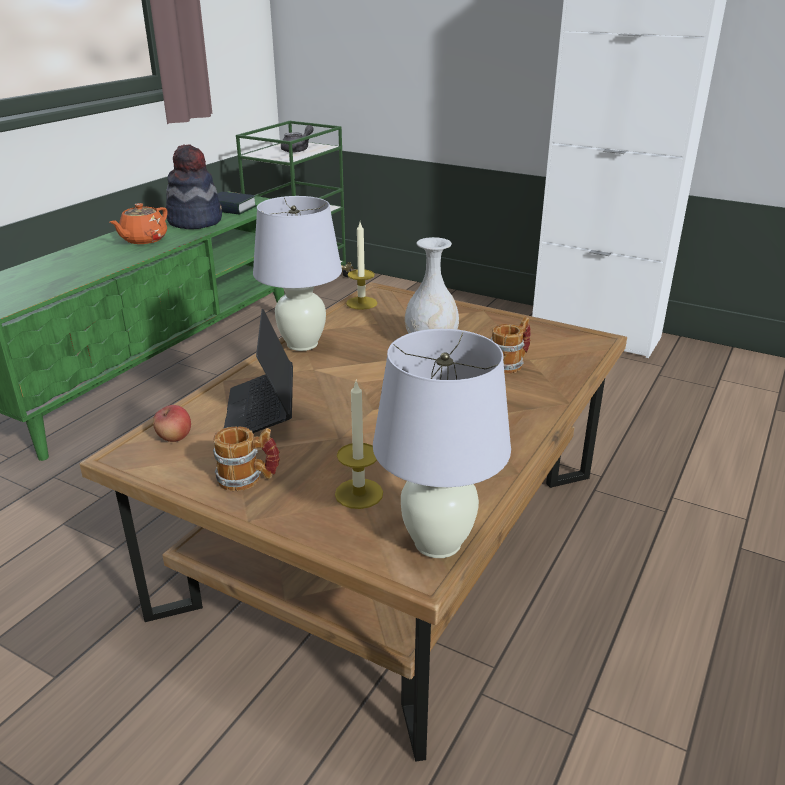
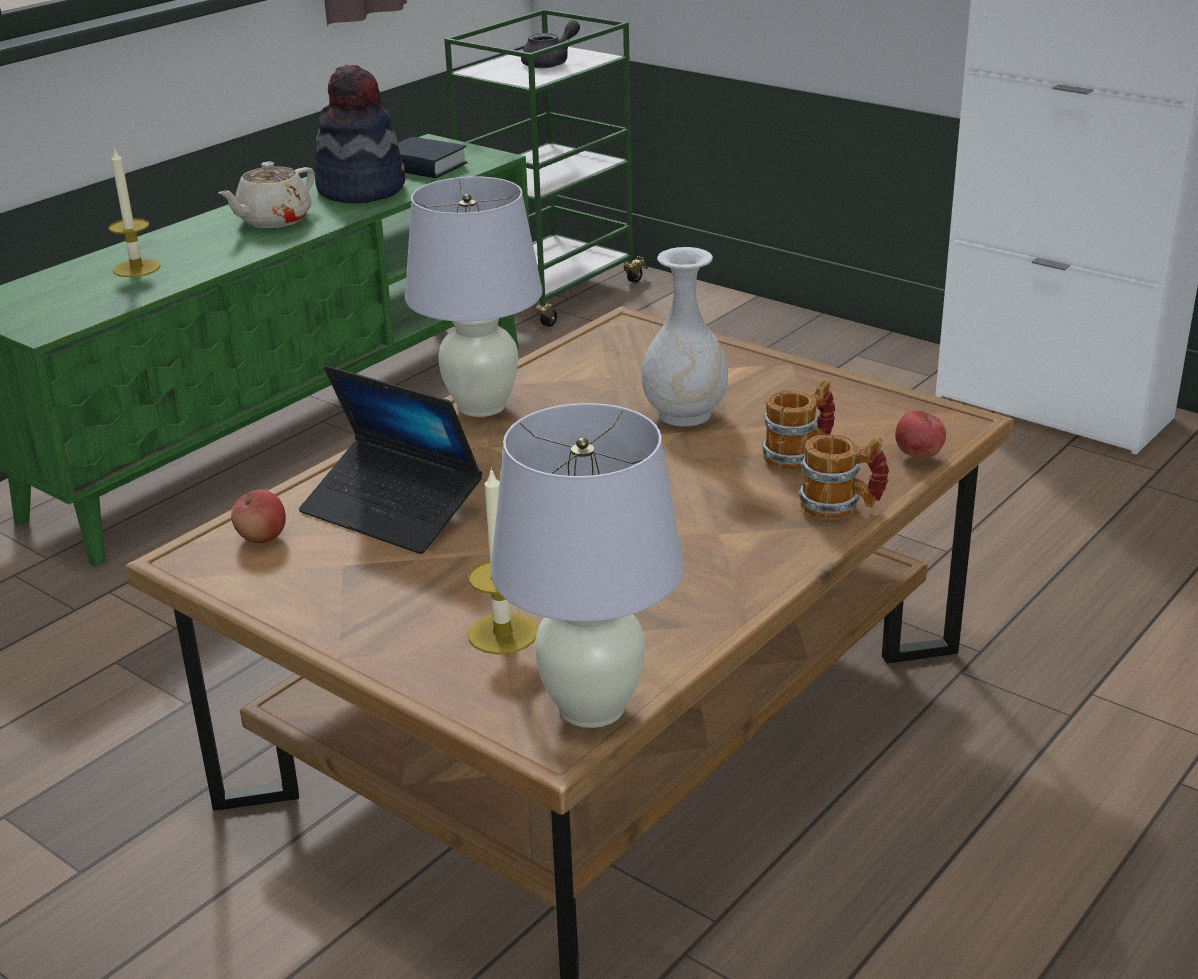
camera: 10 degrees right, 0 degrees up
orange teapot [110,203,167,244] -> beige teapot [218,162,314,228]
mug [213,426,280,491] -> mug moved to [798,435,889,519]
laptop [224,309,293,433] -> laptop turned 60 degrees counterclockwise [299,365,482,554]
candle [346,222,377,310] -> candle moved to [108,147,161,277]
none -> apple [895,410,946,458]

